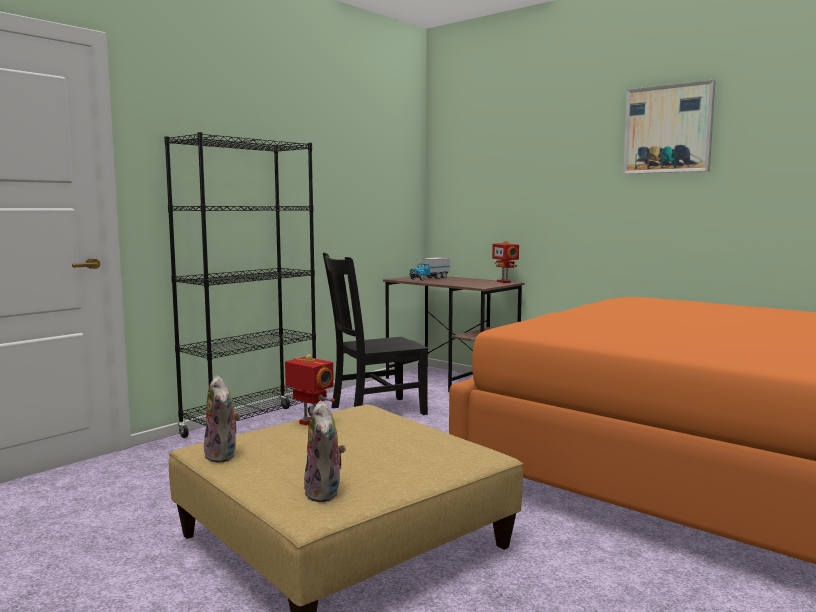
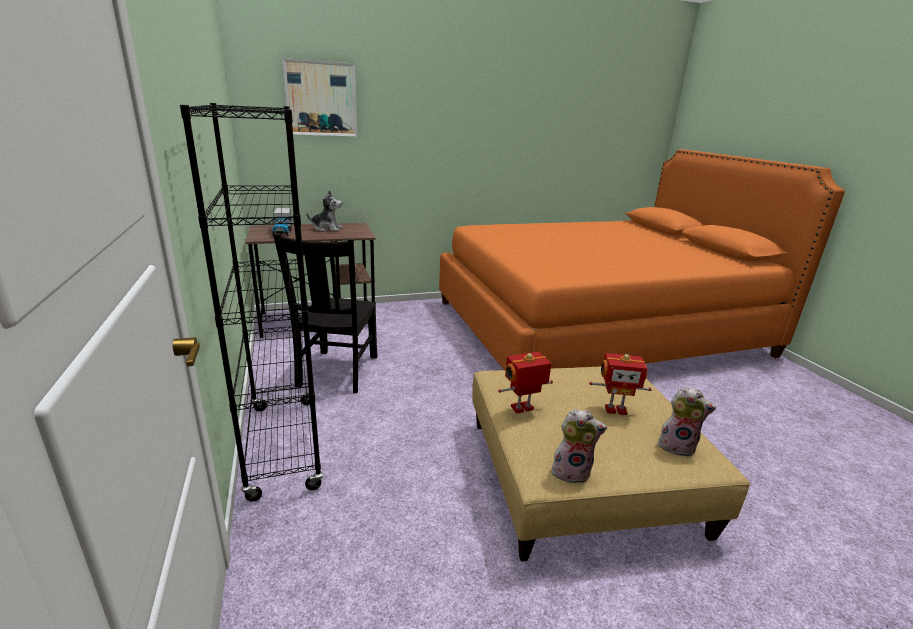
camera: 60 degrees left, 15 degrees up
toy robot [492,240,519,283] -> toy robot moved to [589,353,652,415]
picture [623,80,715,174] -> picture moved to [282,58,357,137]
none -> plush toy [306,190,343,232]

